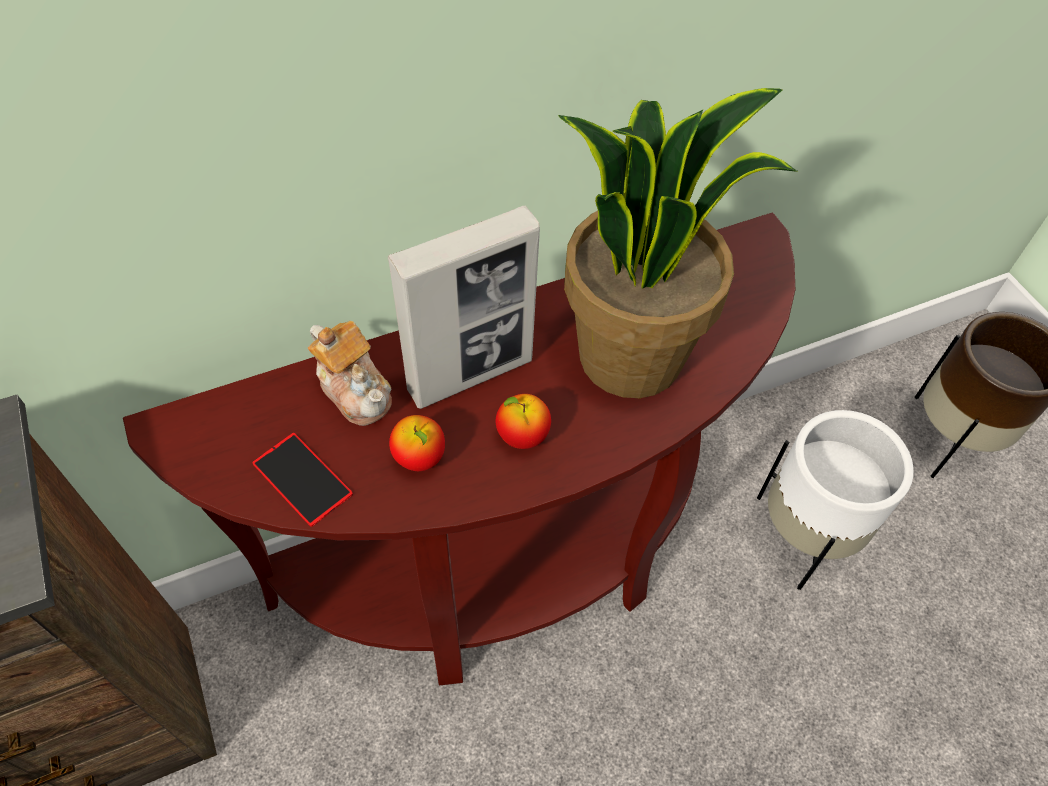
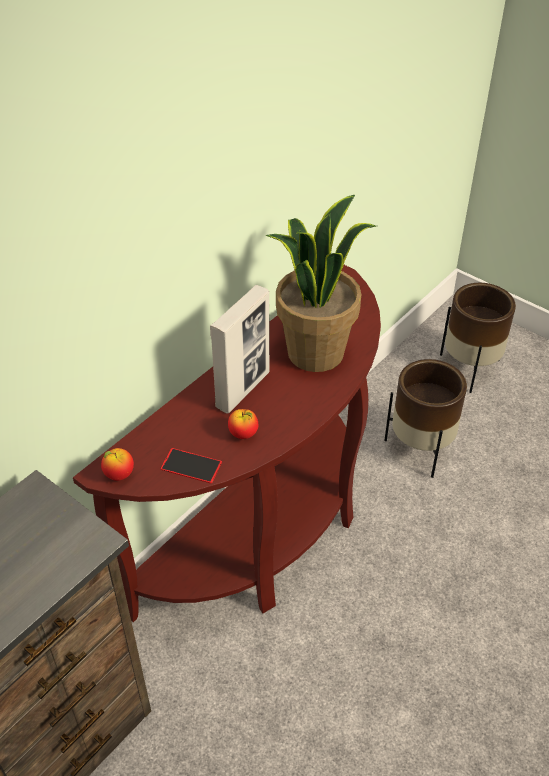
camera: 25 degrees left, 10 degrees down
teapot [308,321,392,426] -> none
apple [496,394,551,449] -> apple moved to [101,448,134,481]
white planter [757,410,914,590] -> brown planter [384,359,467,478]

